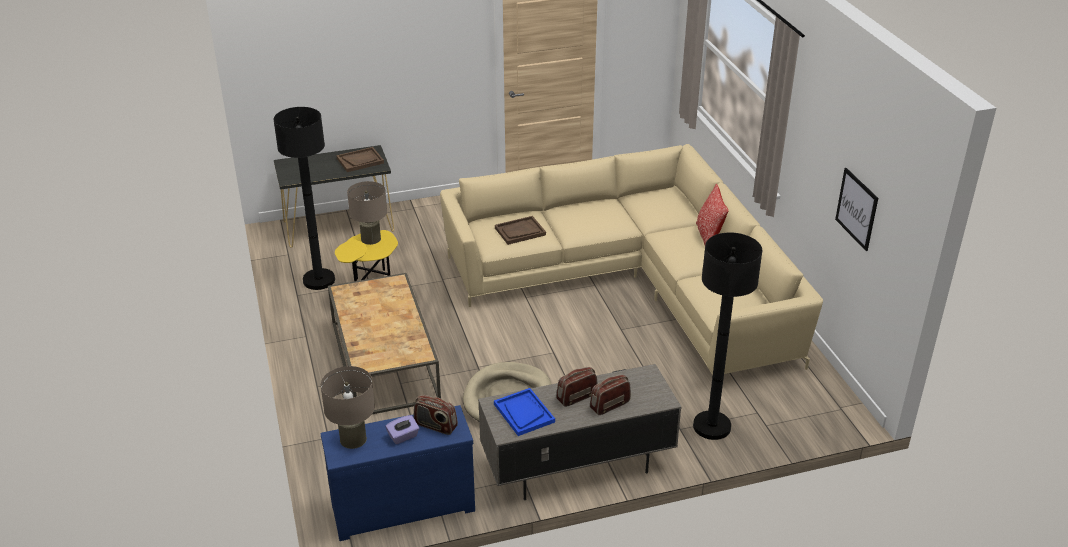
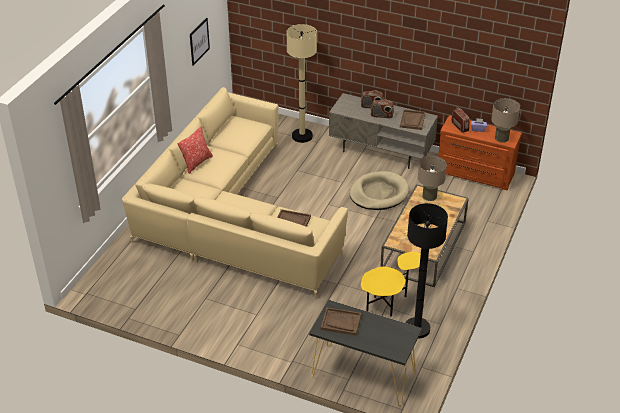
camera: 140 degrees left, 5 degrees up
blue dresser [320,405,475,541] -> brown dresser [437,115,522,190]
beige table lamp [347,181,387,245] -> beige table lamp moved to [418,156,447,201]
blue tray [494,388,555,436] -> brown tray [400,109,425,130]
black floor lamp [693,233,763,440] -> beige floor lamp [287,24,317,143]

